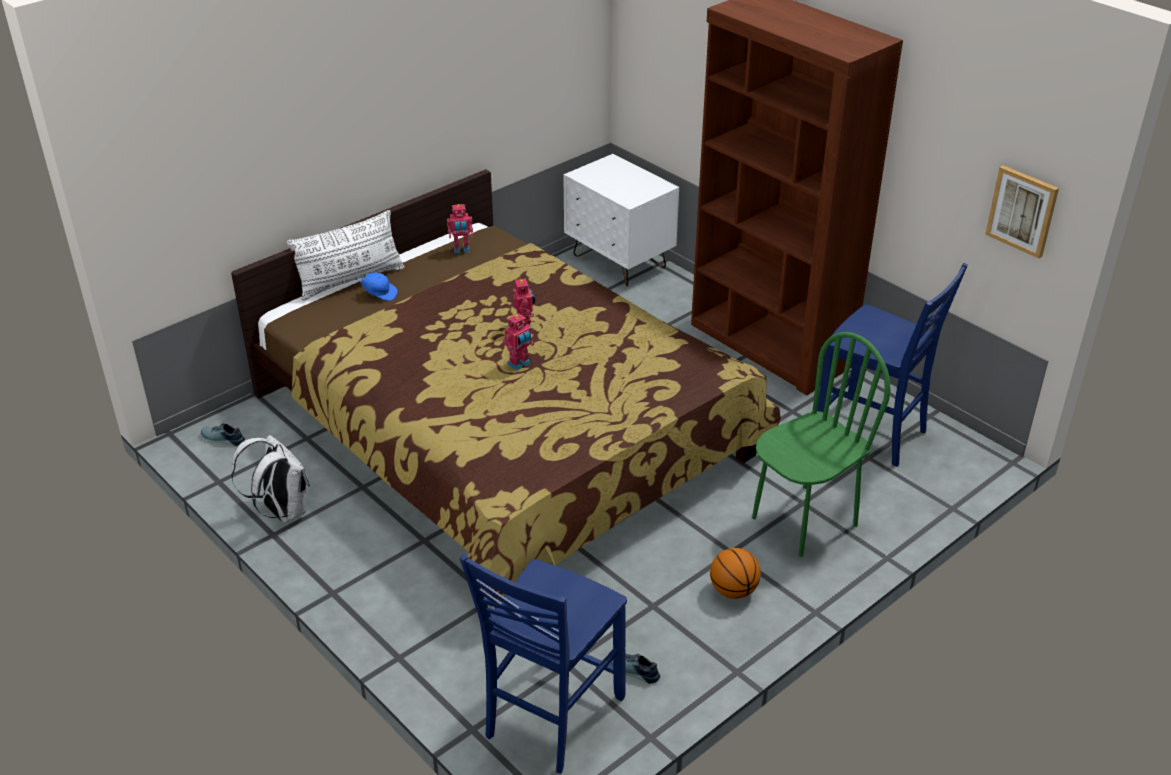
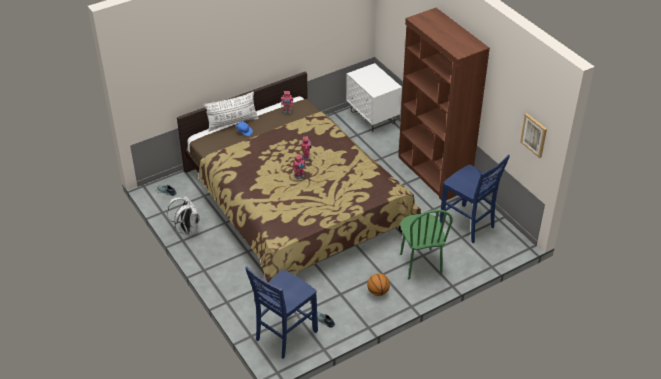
camera: 10 degrees right, 5 degrees up
green chair [752,332,891,557] -> green chair turned 105 degrees clockwise [400,210,453,279]

